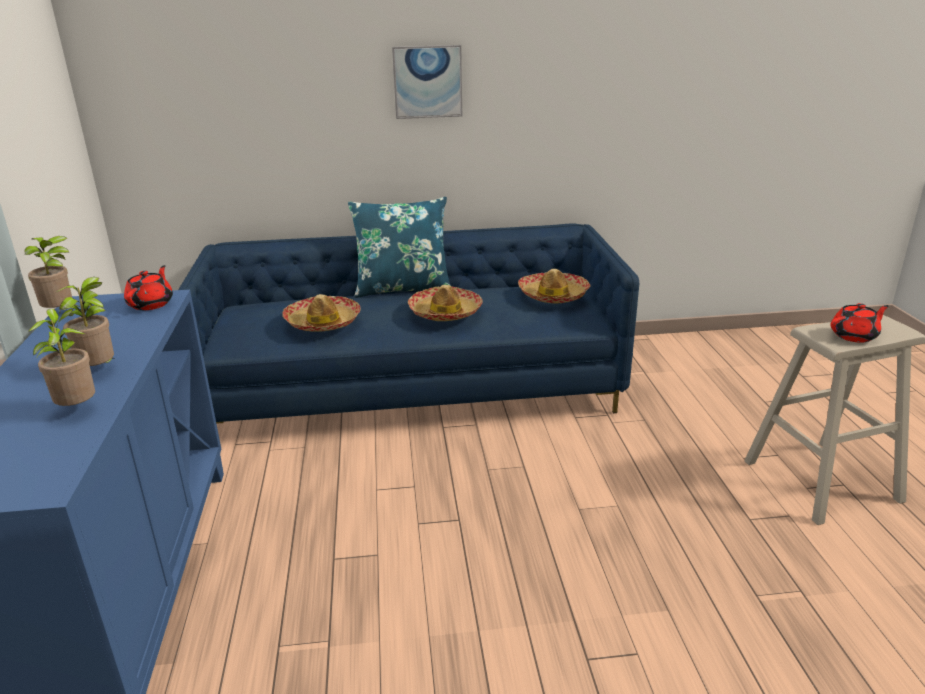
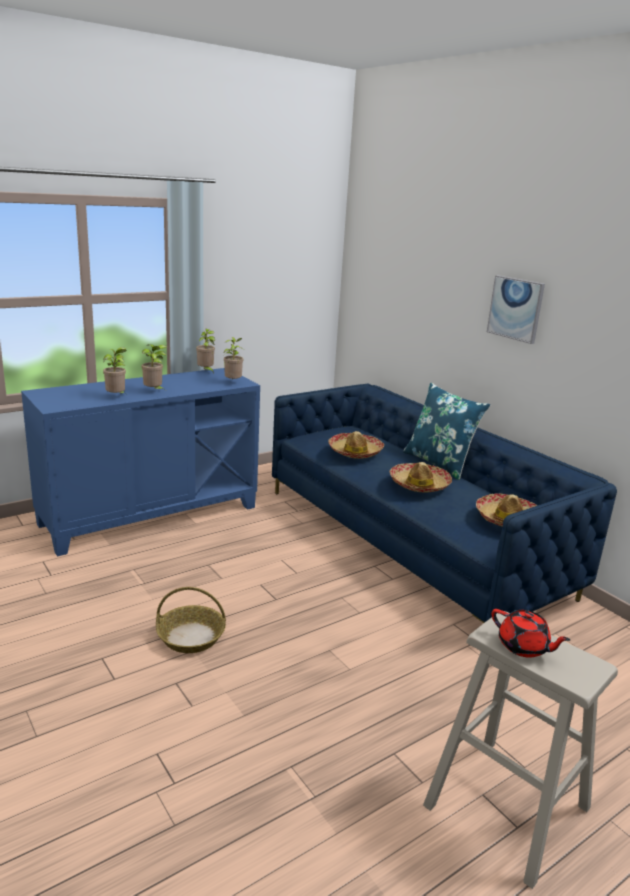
camera: 60 degrees right, 5 degrees down
red teapot [124,265,173,310] -> potted plant [224,337,243,379]
none -> basket [156,587,226,653]

